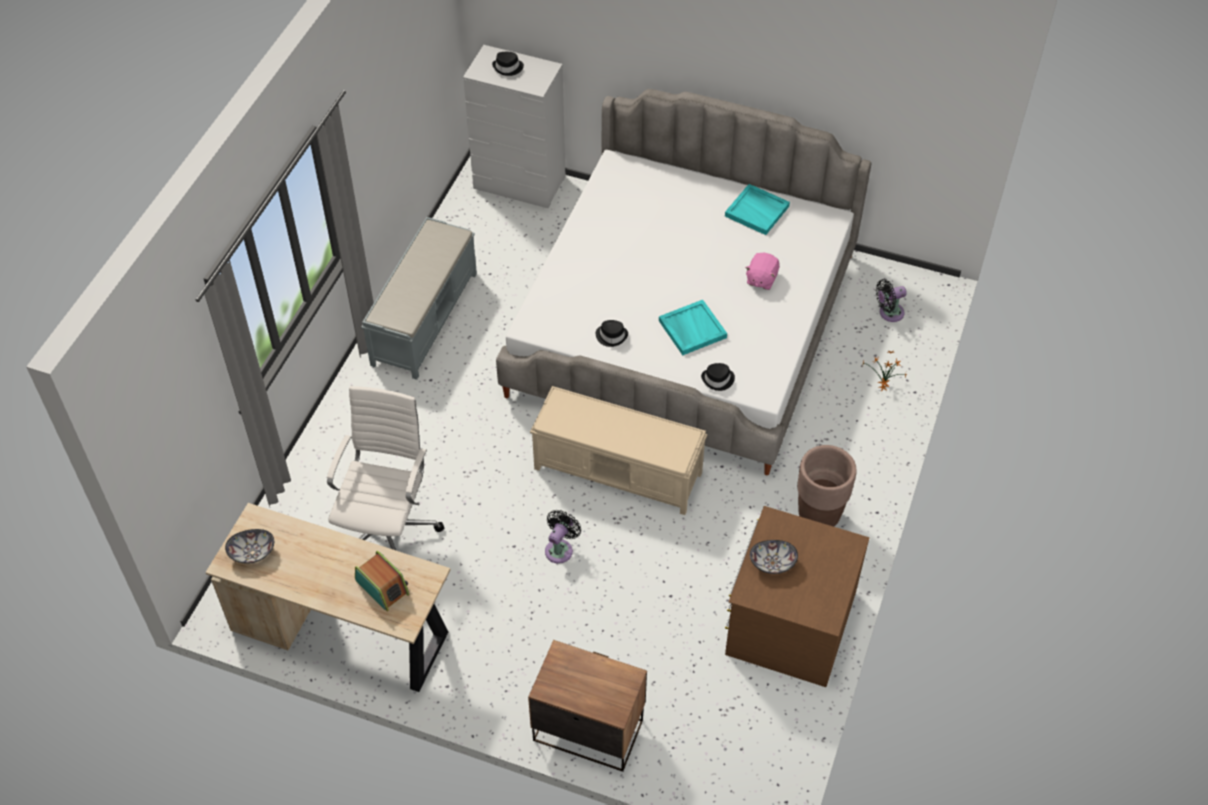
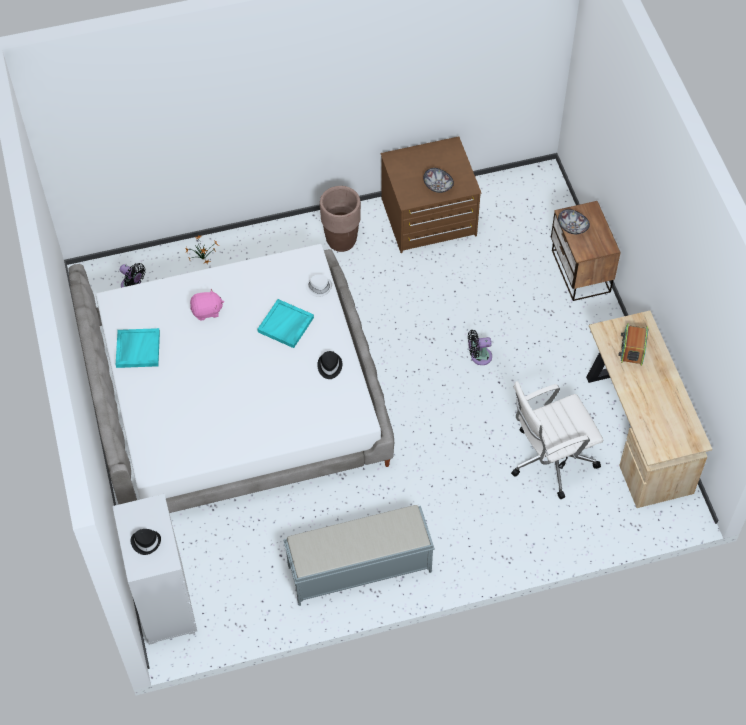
camera: 125 degrees left, 5 degrees up
bowl [225,529,274,564] -> bowl moved to [558,209,590,234]
beige bench [530,386,707,515] -> none
black hat [701,363,735,391] -> white hat [305,275,332,297]

